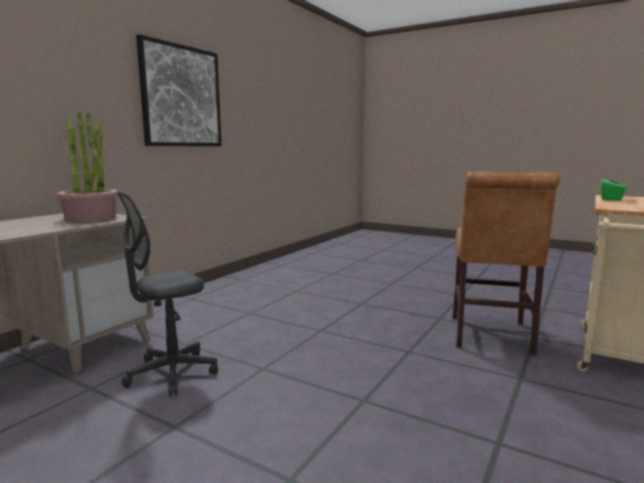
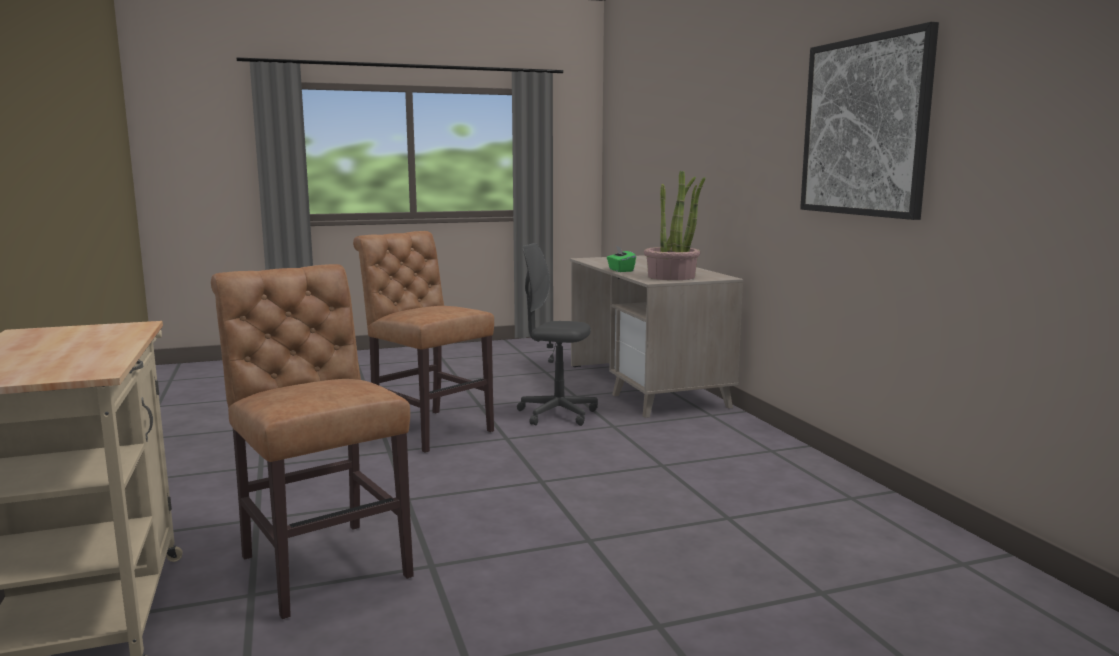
camera: 130 degrees right, 0 degrees up
grey office chair [117,191,218,396] -> grey office chair turned 75 degrees counterclockwise [517,243,598,426]
green tissue box [601,178,627,201] -> green tissue box moved to [607,246,636,272]
none -> brown chair [353,231,494,453]

